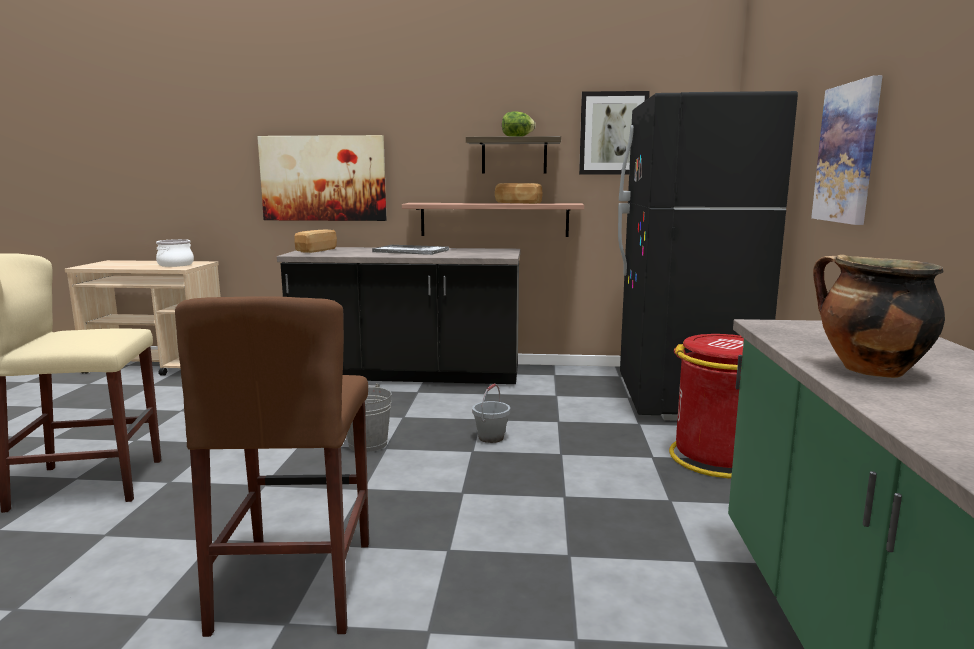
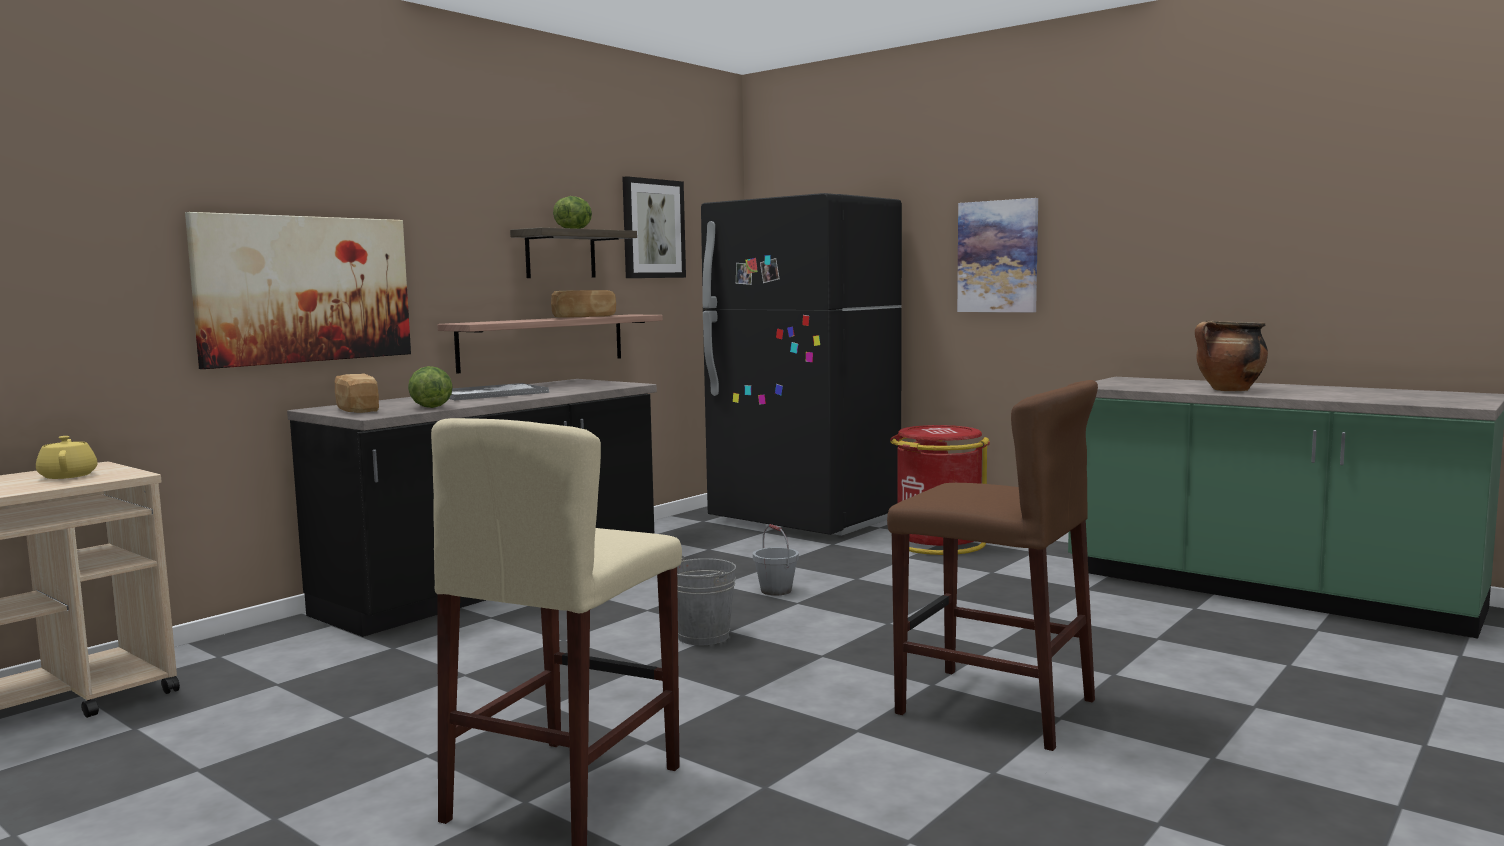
camera: 55 degrees left, 5 degrees down
cooking pot [156,239,194,267] -> yellow teapot [36,436,98,479]
none -> lettuce [408,366,453,408]

